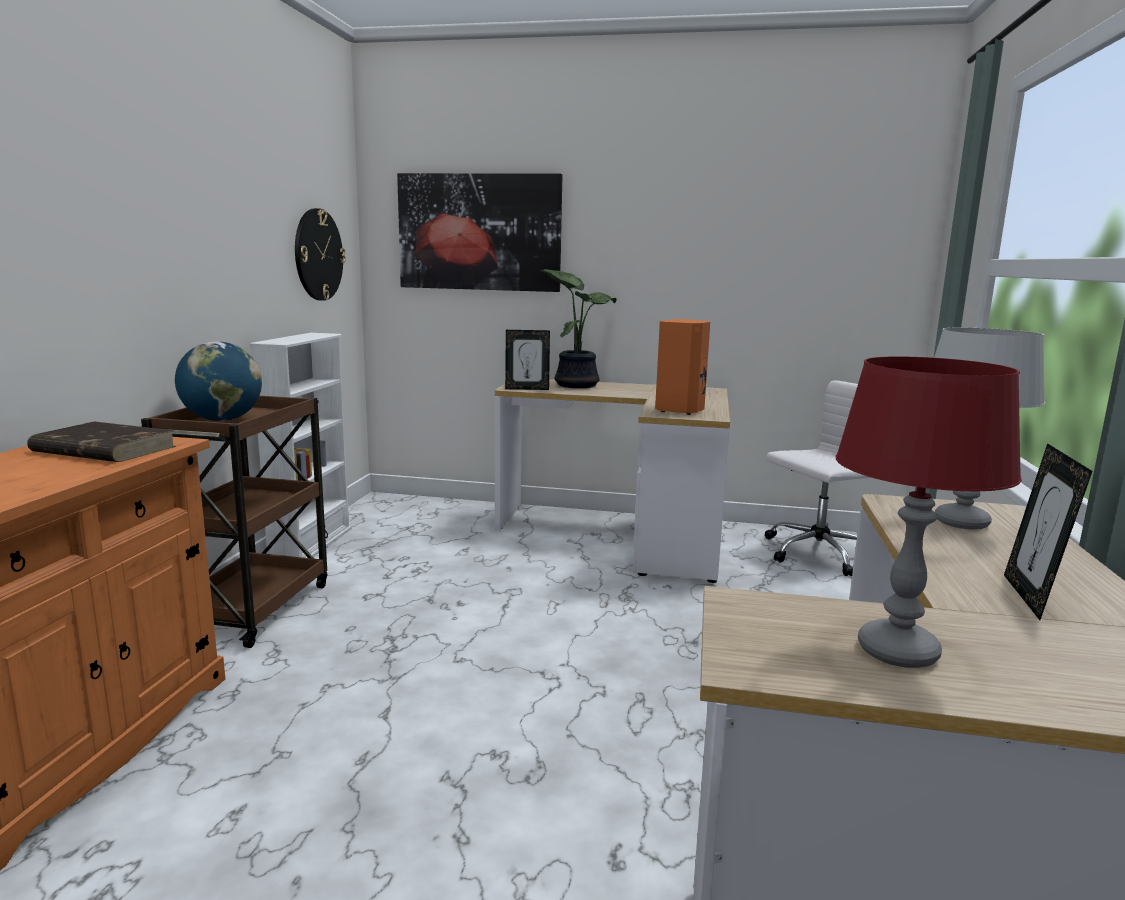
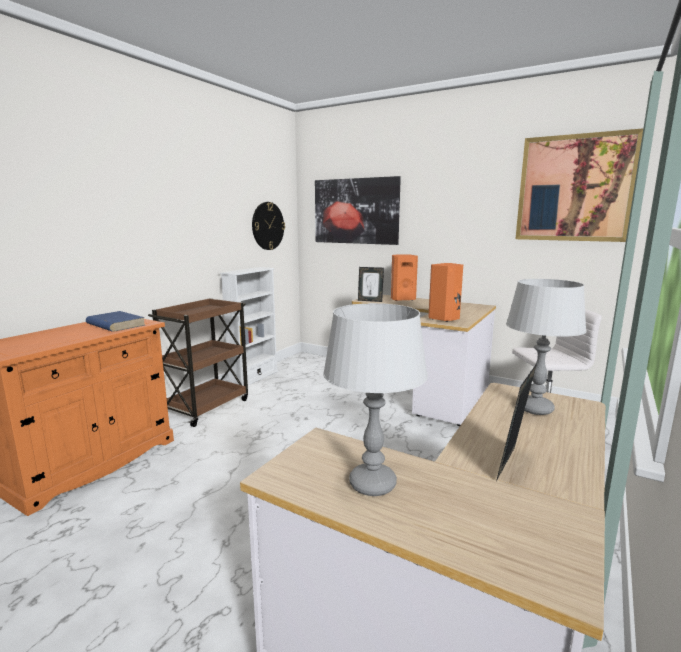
camera: 20 degrees right, 0 degrees up
brown book [27,422,176,462] -> blue book [86,311,145,332]
globe [175,341,262,421] -> none
potted plant [539,269,617,388] -> orange speaker [391,254,418,301]
red table lamp [836,356,1022,668] -> grey table lamp [323,303,428,496]
none -> picture [515,128,643,242]

